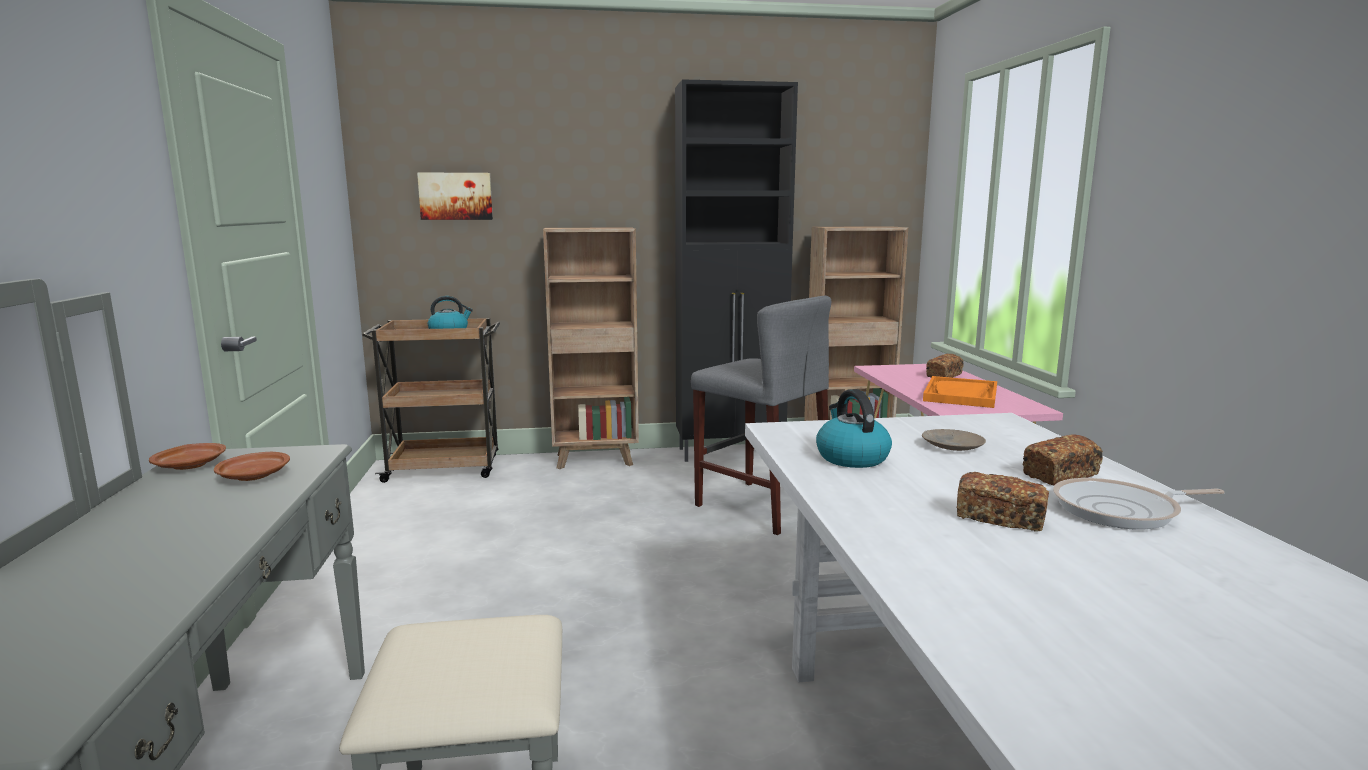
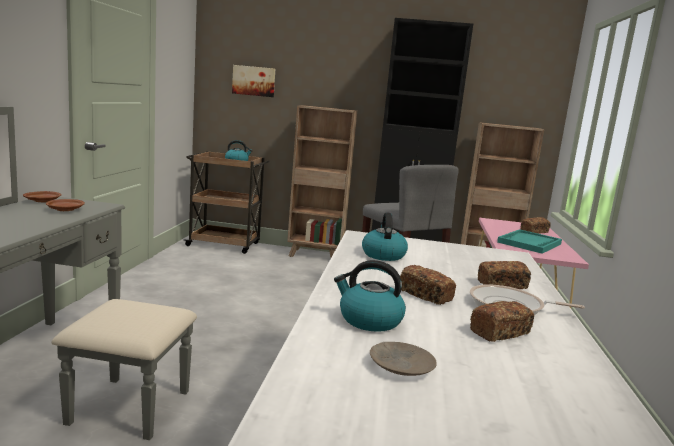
camera: 15 degrees right, 0 degrees up
beige plate [922,429,986,451] -> beige plate moved to [370,342,437,376]
orange tray [923,376,997,408] -> turquoise tray [497,229,562,254]
none -> kettle [334,260,406,332]
none -> bread [470,301,534,342]

